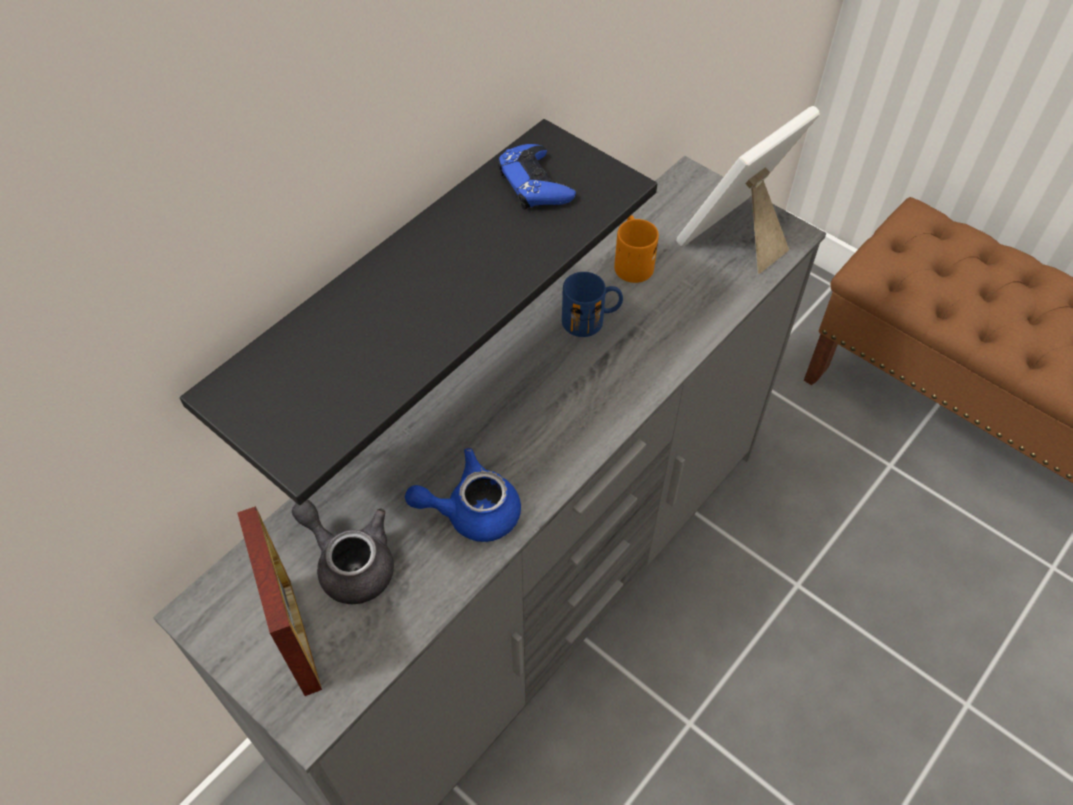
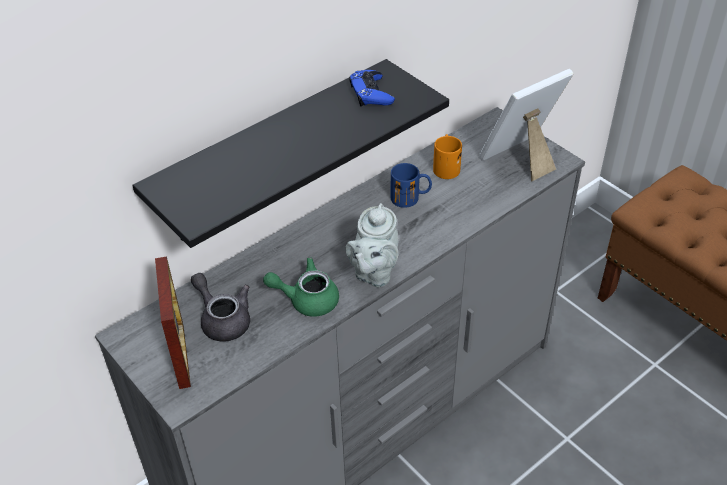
camera: 10 degrees right, 10 degrees down
blue teapot [405,448,521,542] -> green teapot [263,257,339,317]
none -> grey teapot [345,203,399,287]

